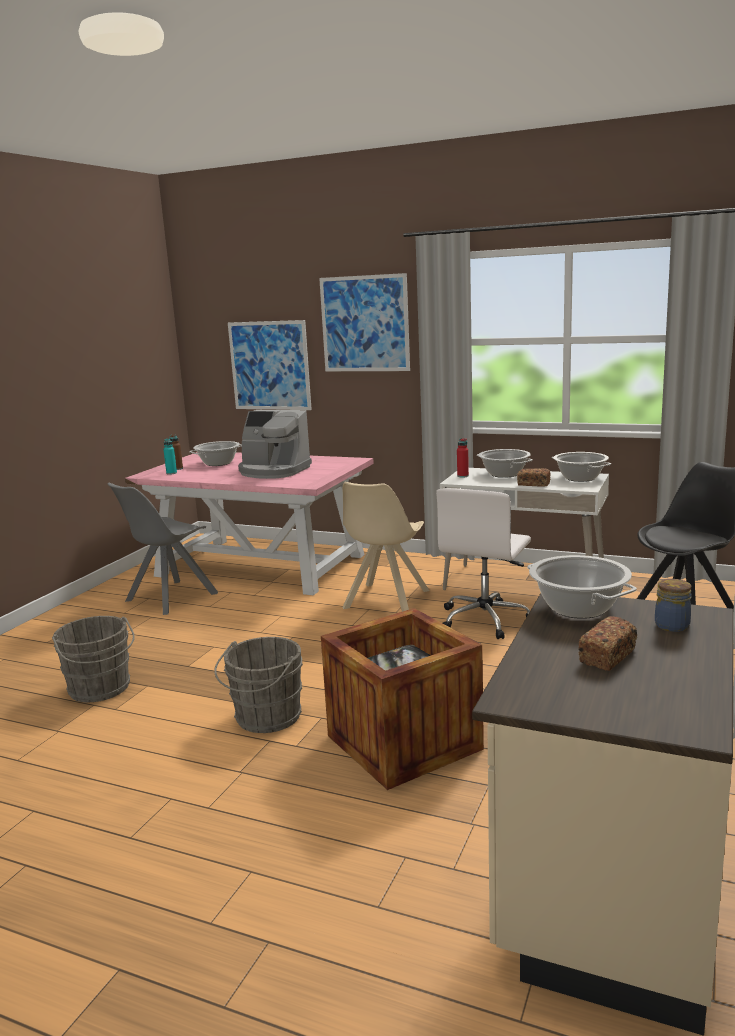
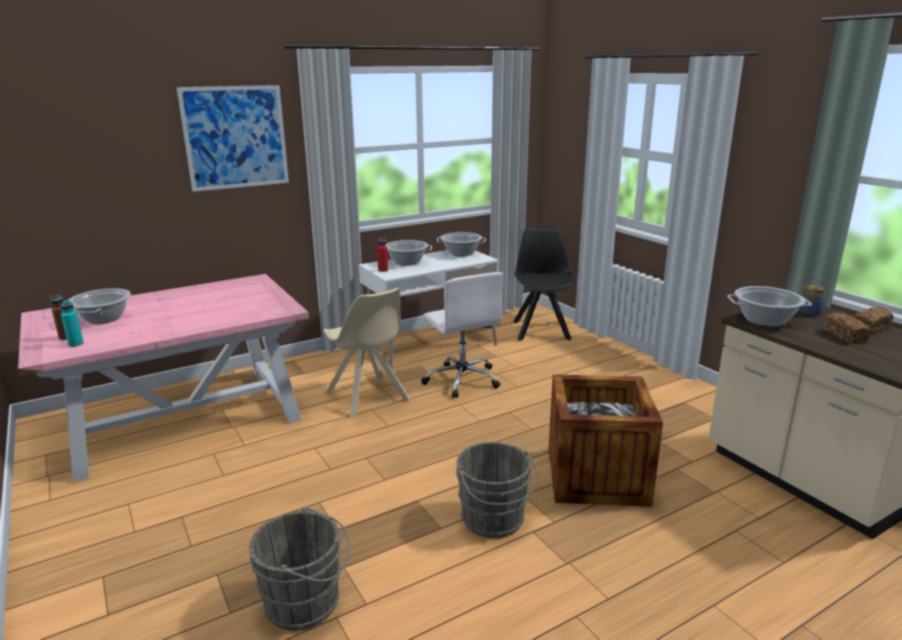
camera: 55 degrees left, 5 degrees up
grey chair [107,482,218,615] -> none
picture [228,320,312,410] -> none
coffee machine [238,410,312,479] -> none
bread [517,468,550,487] -> bread moved to [853,306,894,334]

